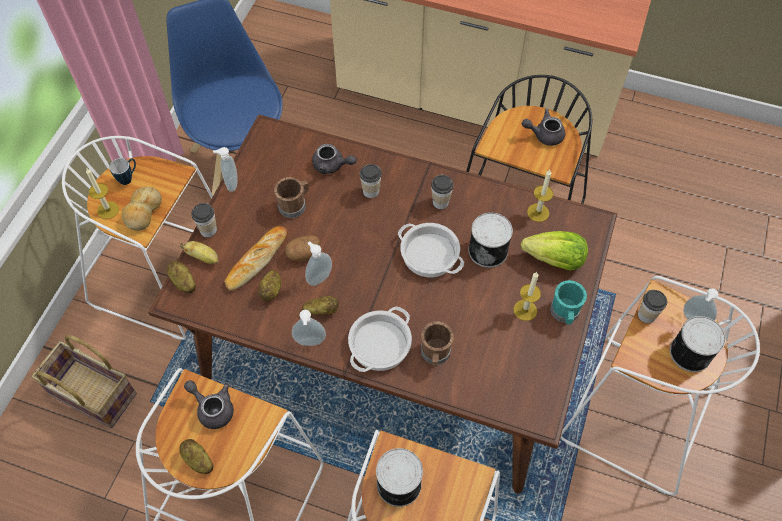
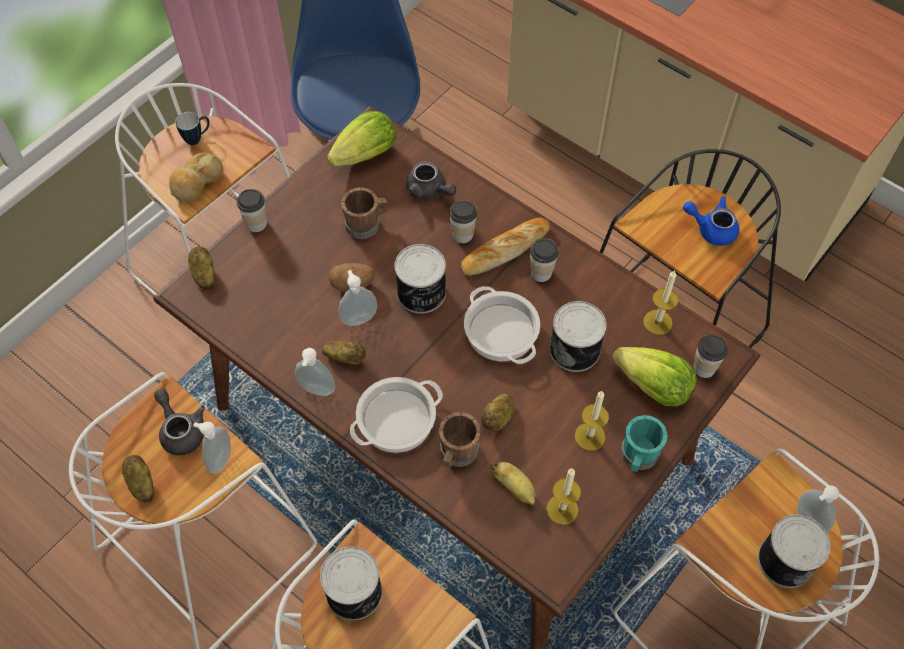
camera: 20 degrees right, 0 degrees up
basket [31,335,137,428] -> none
candle [86,168,119,219] -> candle moved to [546,468,581,525]
banana [180,241,218,264] -> banana moved to [490,461,535,506]
soap dispenser [213,147,238,192] -> soap dispenser moved to [193,422,231,473]
bread [224,226,287,291] -> bread moved to [461,218,551,276]
potato [258,271,281,301] -> potato moved to [481,394,514,432]
grey teapot [522,108,565,146] -> blue teapot [683,196,739,246]
cup [638,290,667,323] -> cup moved to [693,334,728,378]
none -> lettuce [327,111,396,167]
none -> can [395,244,446,314]

